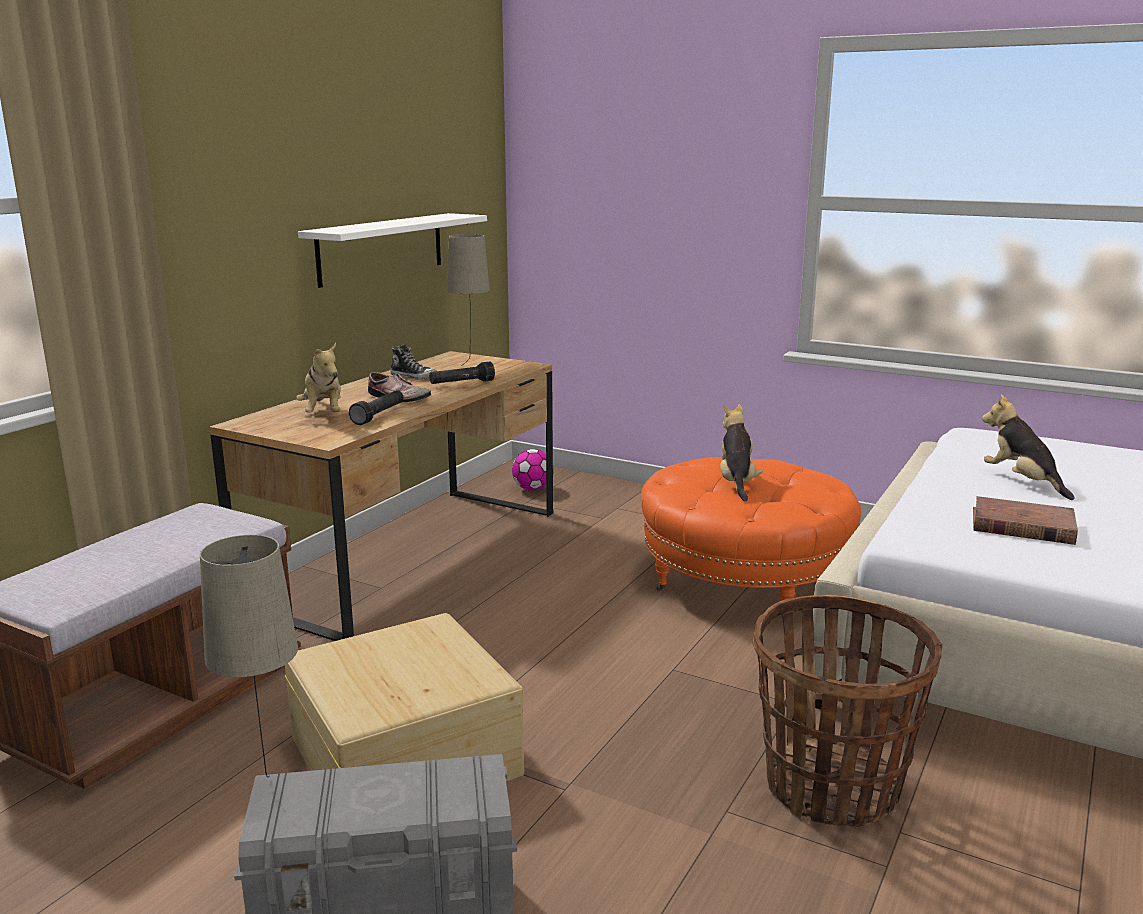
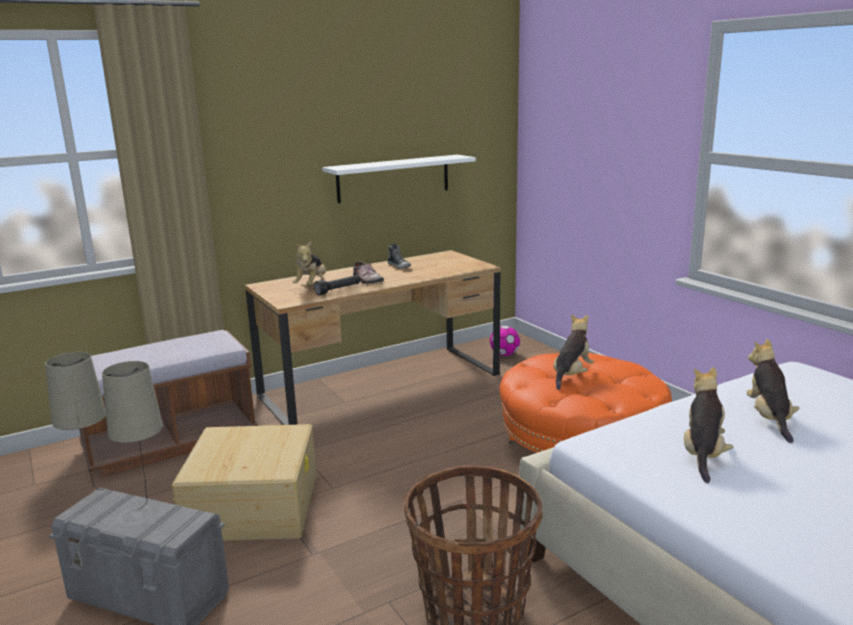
camera: 30 degrees right, 0 degrees up
black flashlight [429,362,495,384] -> none
beige table lamp [447,234,490,366] -> beige table lamp moved to [102,361,163,509]
brown book [973,496,1078,545] -> plush toy [684,367,733,483]

